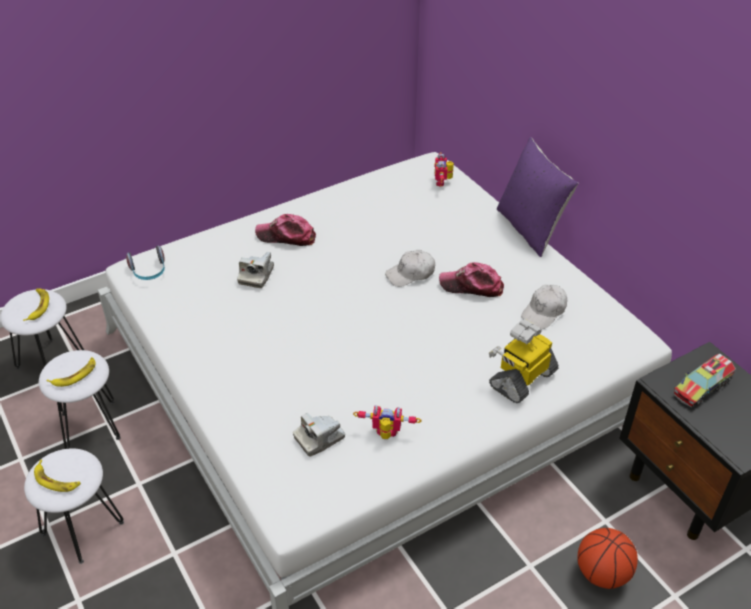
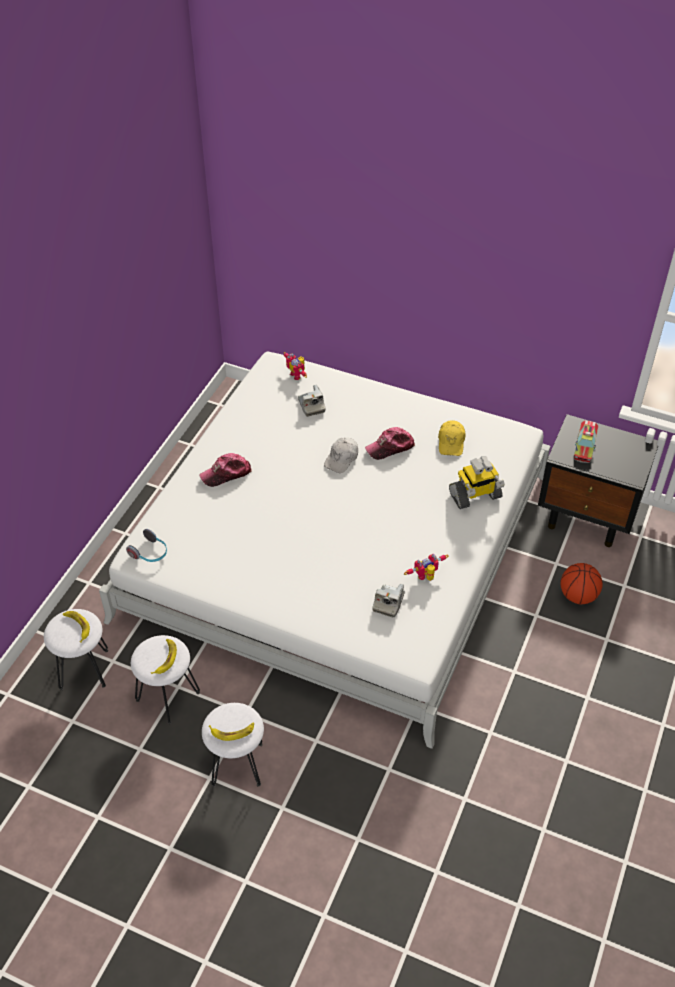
camera: 35 degrees left, 5 degrees up
camera [237,252,274,288] -> camera moved to [298,385,326,417]
toy robot [489,319,559,403] -> toy robot turned 120 degrees counterclockwise [449,456,505,509]
purple pillow [497,137,578,257] -> none
white cap [521,285,567,329] -> yellow cap [438,420,466,456]

